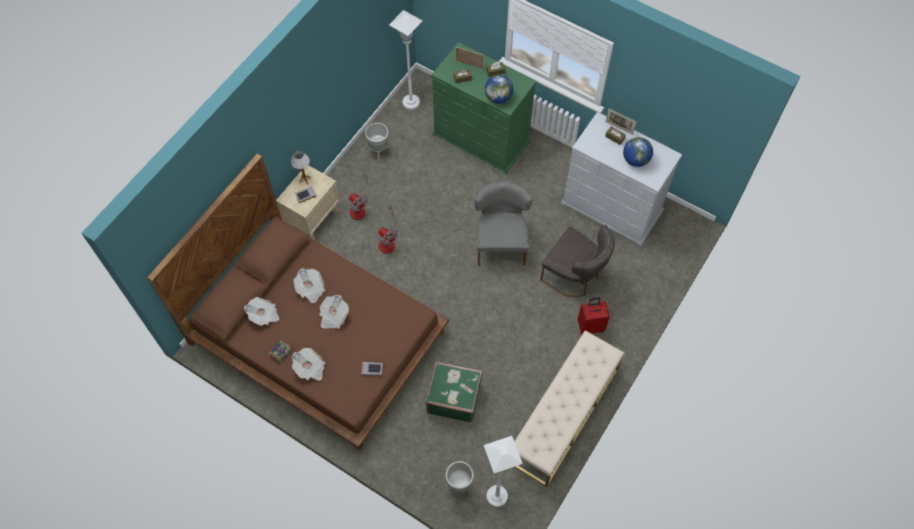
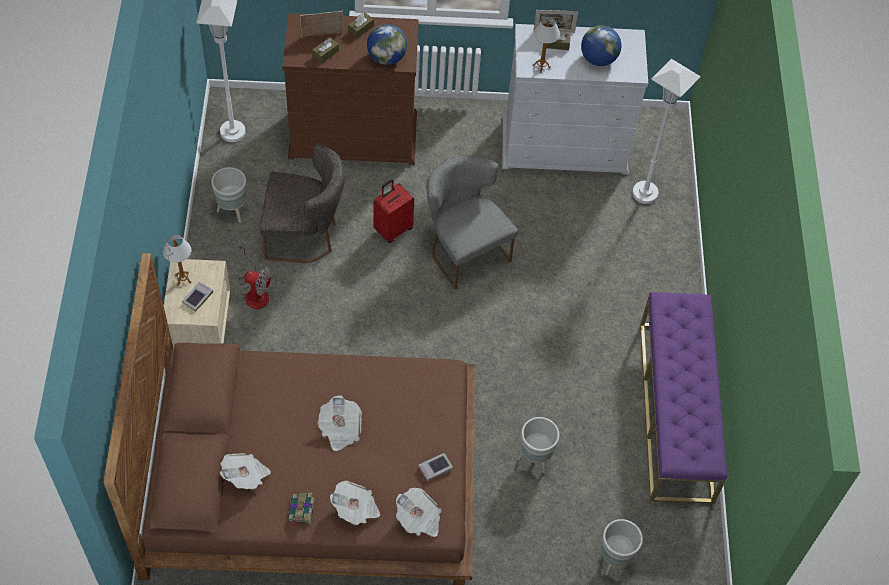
camera: 35 degrees left, 5 degrees down
newspaper [293,268,326,303] -> newspaper moved to [396,488,441,537]
fan [378,205,398,254] -> none
green suitcase [425,361,482,422] -> grey planter [517,417,560,473]
green dresser [431,42,536,174] -> brown dresser [282,13,419,165]
white floor lamp [483,436,523,507] -> white floor lamp moved to [632,59,701,204]
beige bench [514,331,624,487] -> purple bench [640,292,727,504]
grey chair [540,225,615,297] -> grey chair moved to [260,143,345,263]
red suitcase [578,297,610,335] -> red suitcase moved to [373,179,414,243]
none -> table lamp [533,17,560,73]

